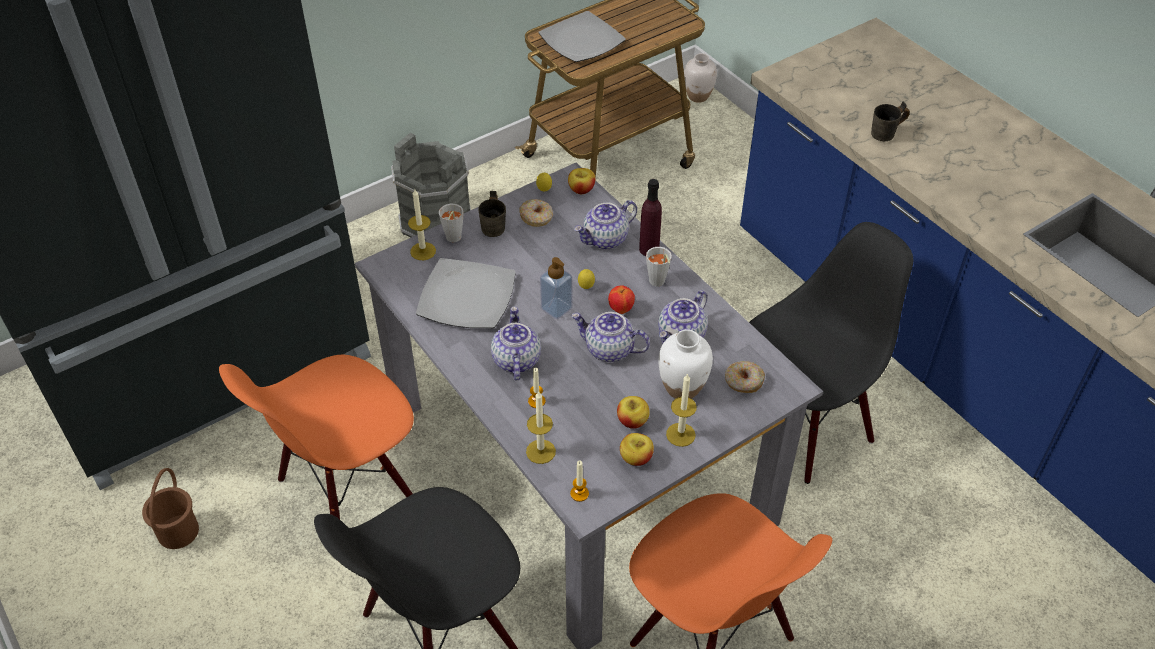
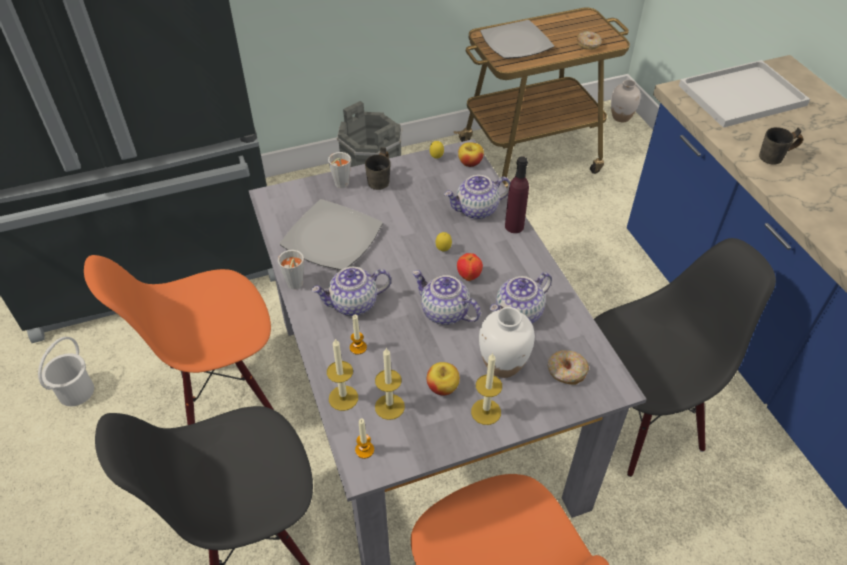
camera: 15 degrees right, 0 degrees up
brown bucket [142,468,199,549] -> white bucket [38,337,94,406]
candle [408,188,436,260] -> candle moved to [375,348,405,420]
teapot [491,306,541,381] -> teapot turned 120 degrees counterclockwise [311,267,391,316]
donut [519,199,553,227] -> donut moved to [577,31,602,50]
soap dispenser [540,257,572,319] -> none
apple [620,433,654,466] -> none
grey cup [646,247,672,286] -> grey cup moved to [278,250,304,289]
none -> white tray [679,60,810,128]

